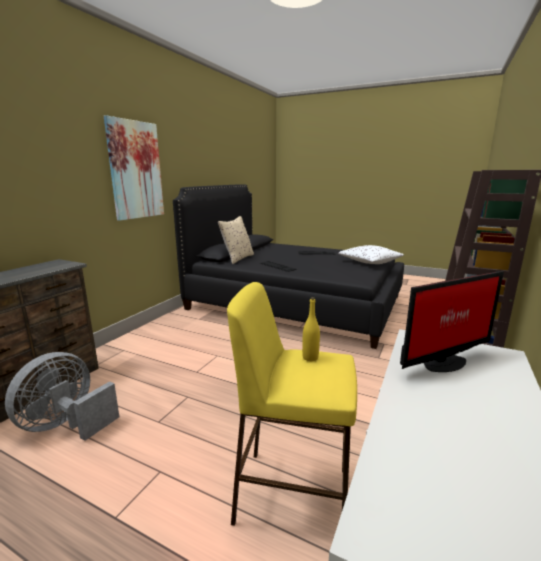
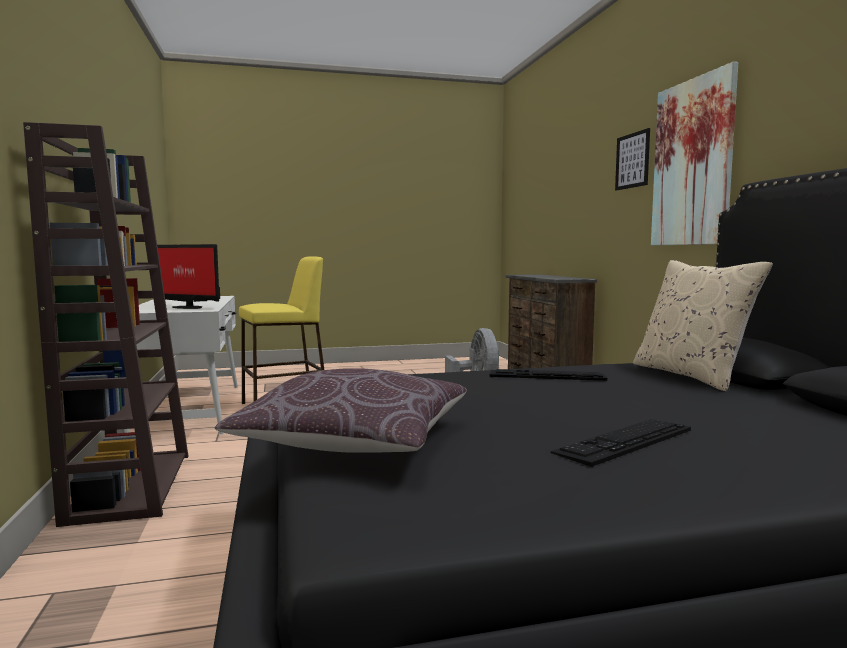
camera: 140 degrees right, 10 degrees down
yellow bottle [302,297,320,361] -> none
white pillow [338,245,404,264] -> brown pillow [214,368,467,453]
monitor [400,271,504,372] -> monitor turned 90 degrees counterclockwise [157,244,220,309]
none -> picture [615,128,650,191]

